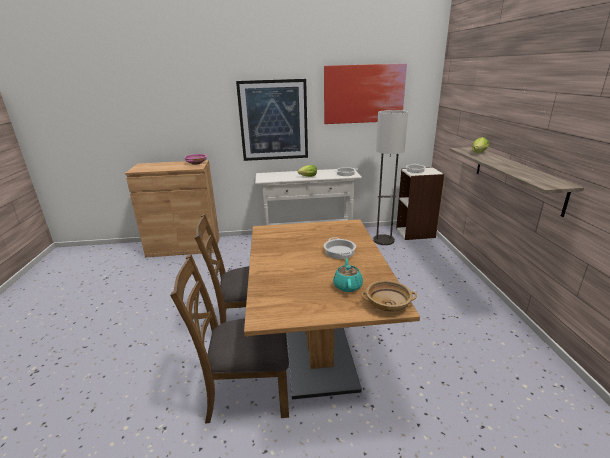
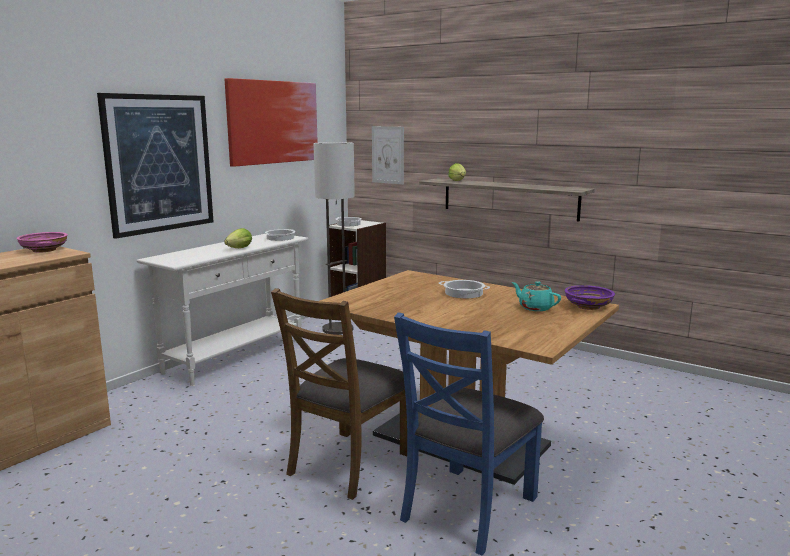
camera: 50 degrees left, 10 degrees down
brown chair [170,254,289,424] -> blue chair [394,312,544,556]
beige bowl [361,280,417,311] -> purple bowl [565,285,615,310]
none -> picture [372,126,404,184]

